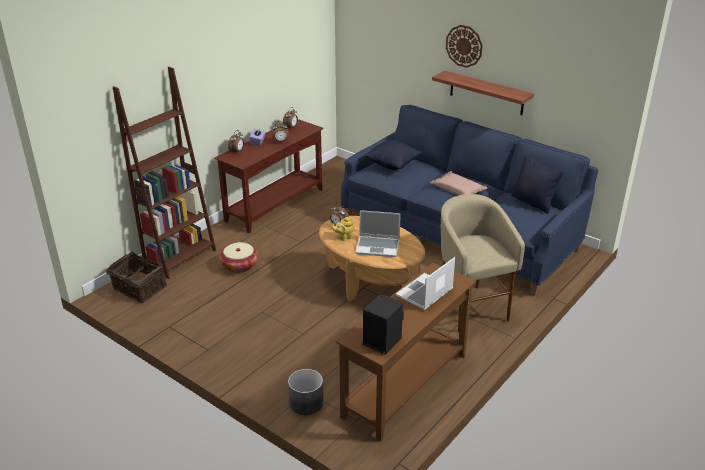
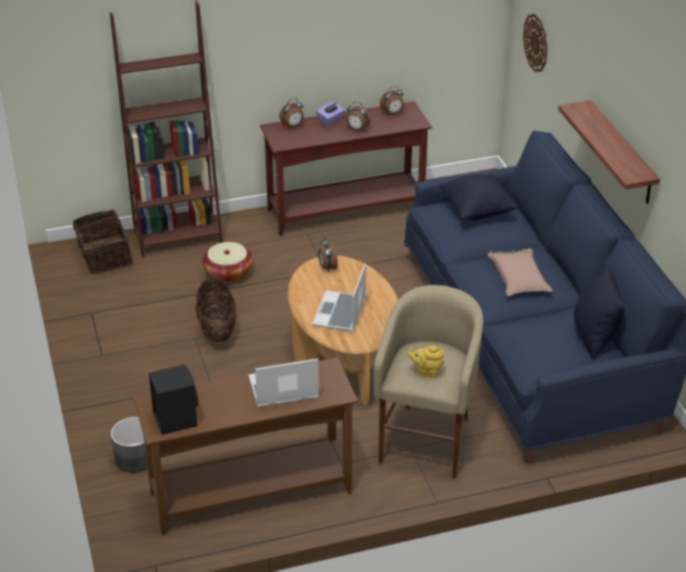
camera: 35 degrees right, 5 degrees up
yellow teapot [332,217,354,241] -> yellow teapot moved to [407,346,444,378]
laptop [355,210,401,257] -> laptop turned 60 degrees clockwise [312,264,366,332]
wall clock [446,25,483,68] -> wall clock moved to [523,14,547,72]
none -> basket [195,278,236,342]

